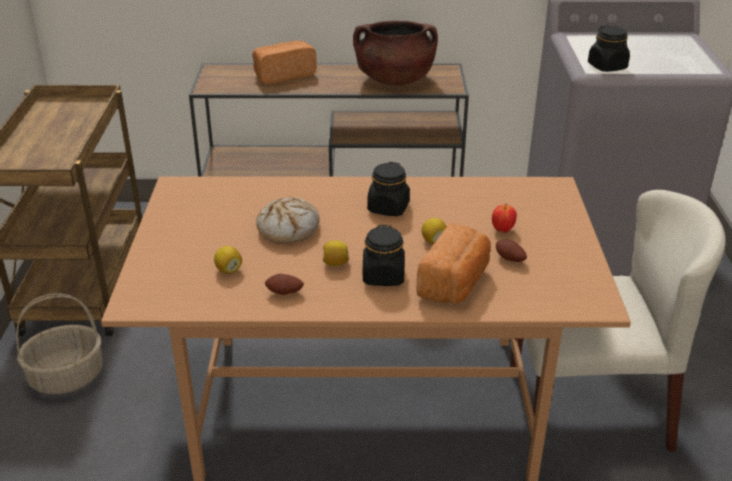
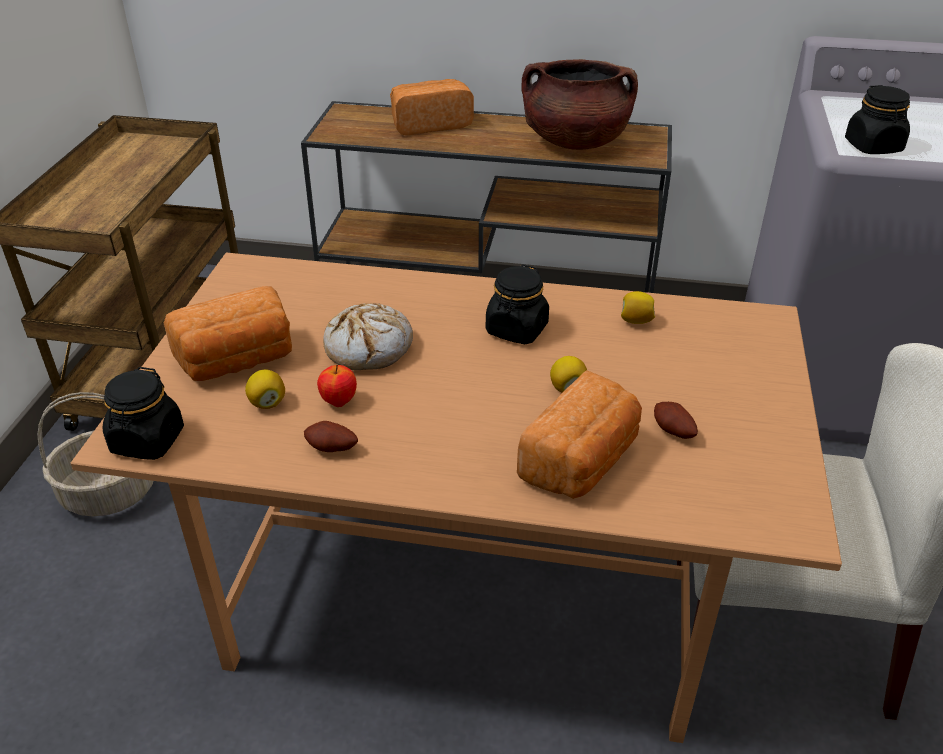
camera: 10 degrees right, 5 degrees up
lemon [323,240,349,266] -> lemon moved to [621,291,655,324]
black jar [363,225,405,286] -> black jar moved to [103,367,184,460]
apple [492,205,517,233] -> apple moved to [317,365,357,407]
none -> bread [164,286,292,381]

